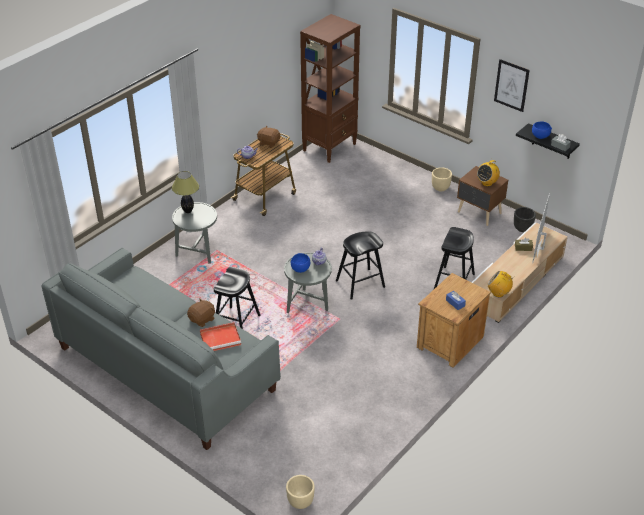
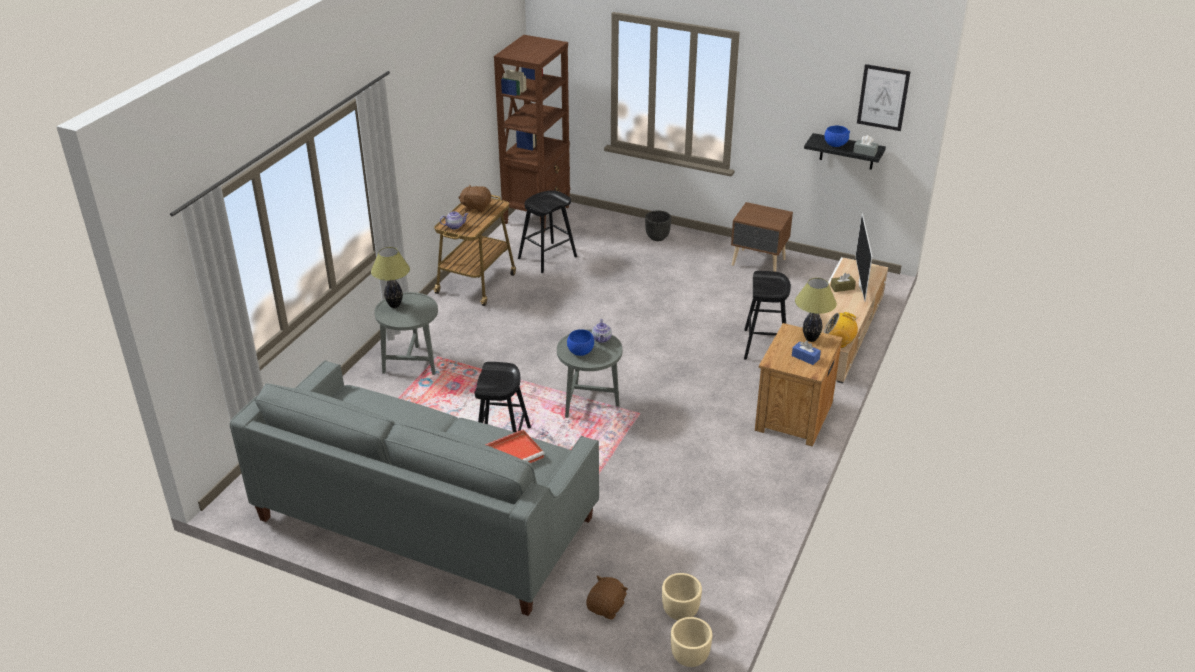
camera: 15 degrees left, 5 degrees down
brown plush toy [187,298,215,327] -> brown plush toy moved to [586,575,628,619]
black stool [336,231,385,299] -> black stool moved to [518,190,577,273]
beige planter [432,167,452,192] -> beige planter moved to [662,573,702,620]
radio [477,160,500,186] -> none
picture [494,59,530,112] -> picture moved to [857,64,911,131]
black planter [514,207,536,232] -> black planter moved to [645,210,671,241]
none -> table lamp [795,278,837,342]

